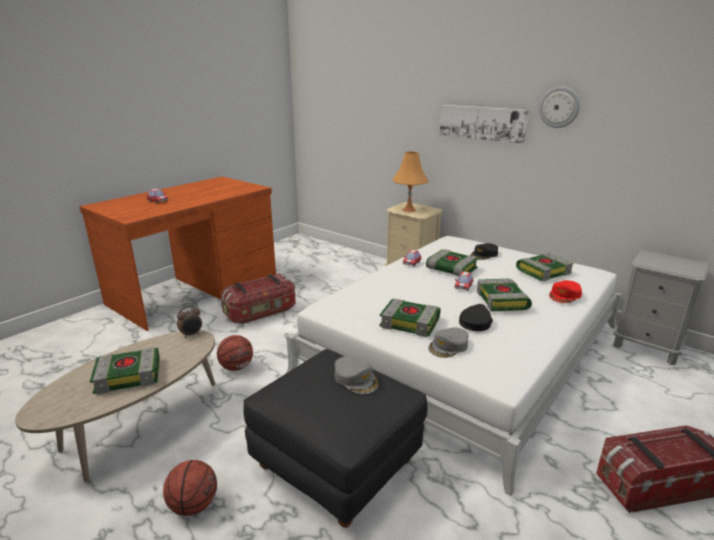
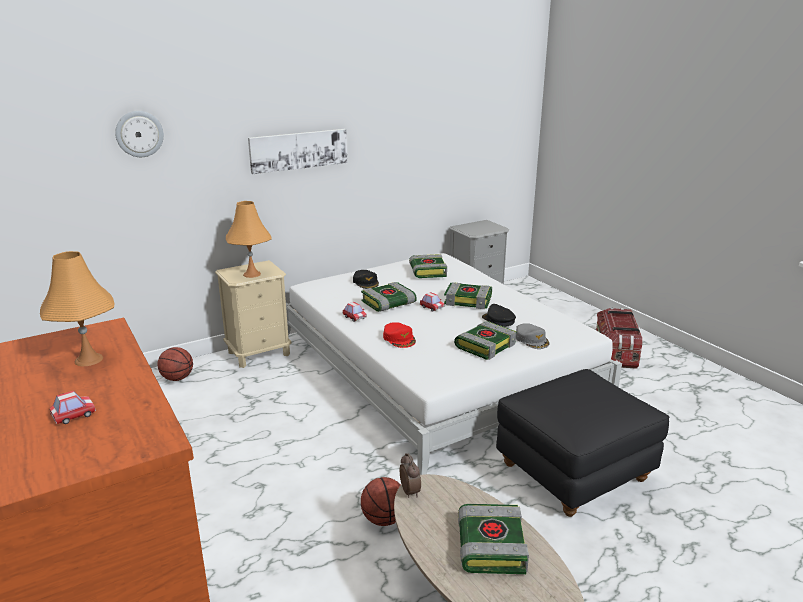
camera: 70 degrees left, 0 degrees up
basketball [163,460,217,516] -> basketball moved to [157,347,193,381]
storage box [220,274,296,324] -> none
grey cap [335,356,379,394] -> none
wall clock [539,86,580,128] -> wall clock moved to [115,111,164,157]
red cap [549,280,582,303] -> red cap moved to [383,322,416,348]
none -> orange table lamp [40,251,114,366]

